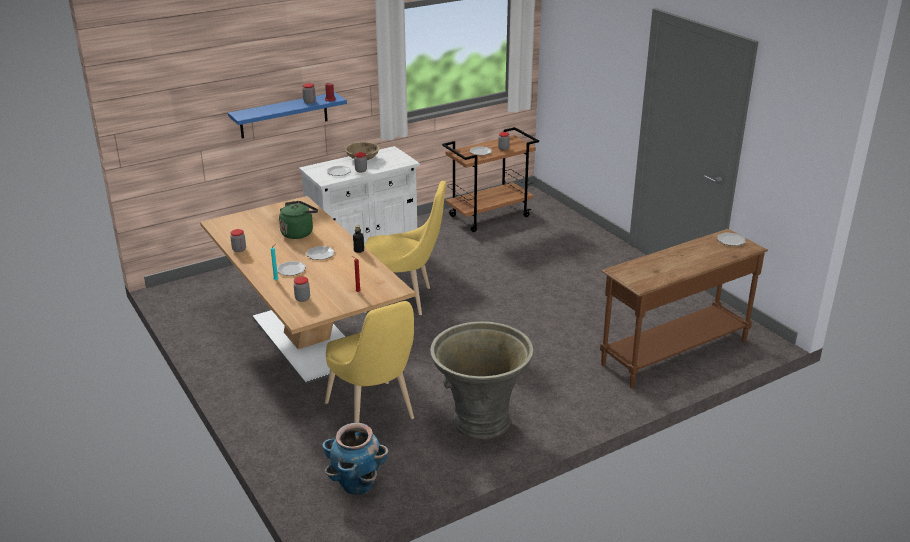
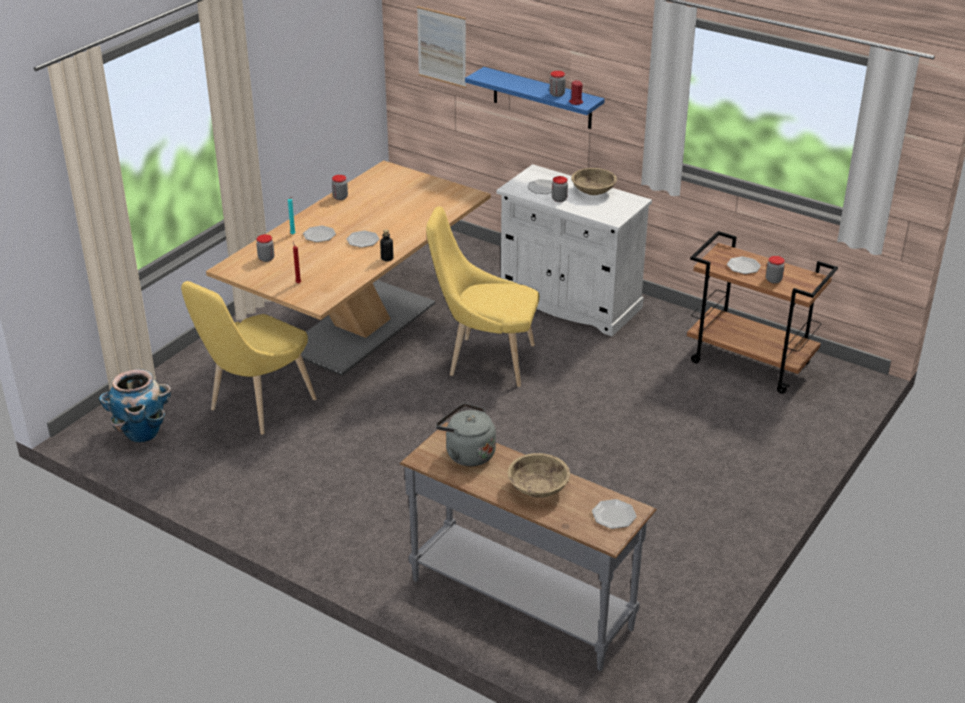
camera: 65 degrees right, 5 degrees up
green kettle [279,201,318,239] -> none
yellow chair [364,181,446,315] -> yellow chair turned 120 degrees clockwise [426,206,539,387]
grey planter [430,321,533,439] -> none
brown console table [600,229,768,388] -> grey console table [400,422,657,671]
none -> picture [417,6,466,88]
none -> grey kettle [436,403,496,466]
none -> beige bowl [508,453,570,498]

